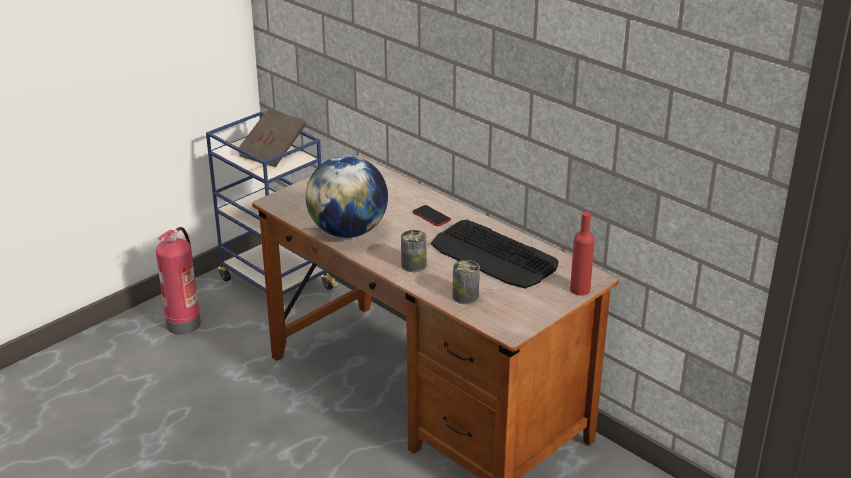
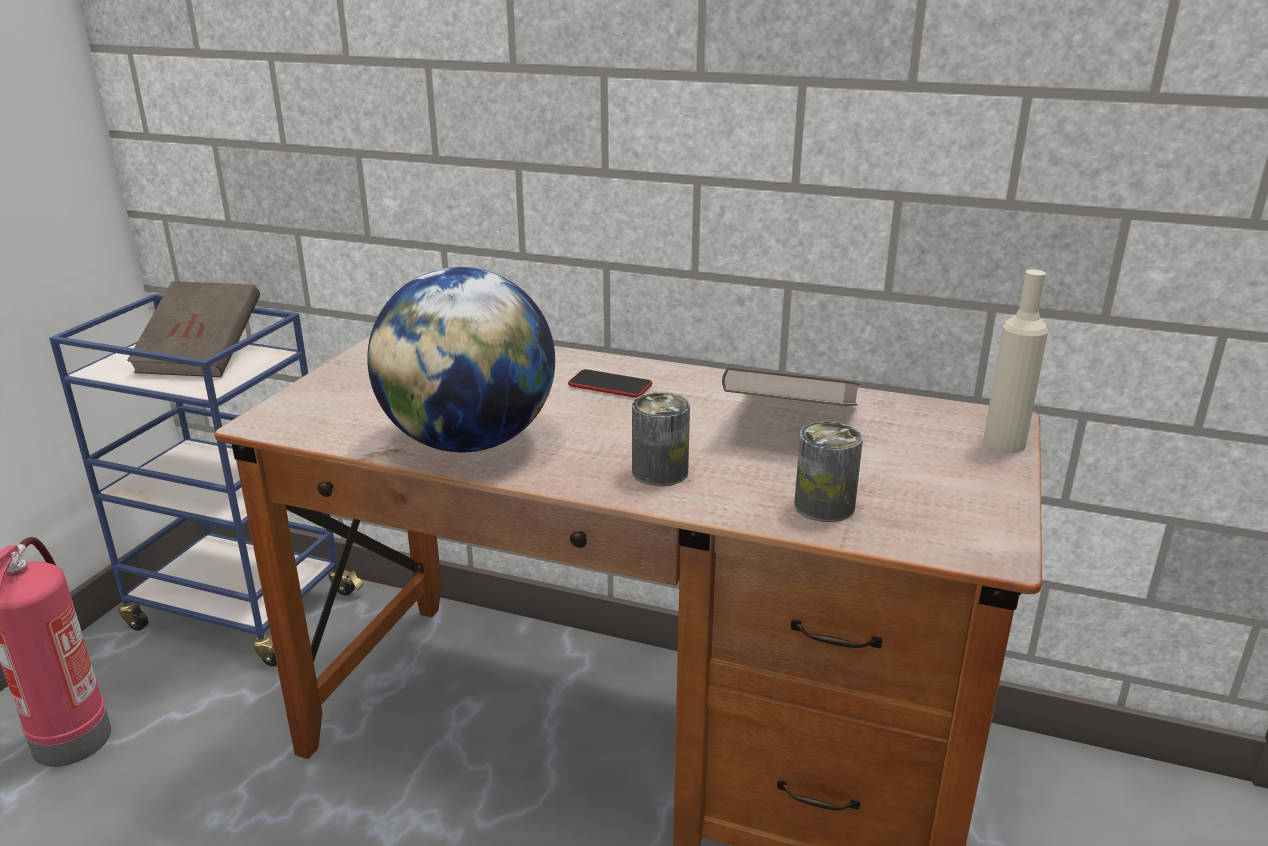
camera: 25 degrees left, 5 degrees down
keyboard [431,220,558,289] -> brown book [722,367,860,406]
red bottle [570,212,595,296] -> beige bottle [983,270,1048,453]

